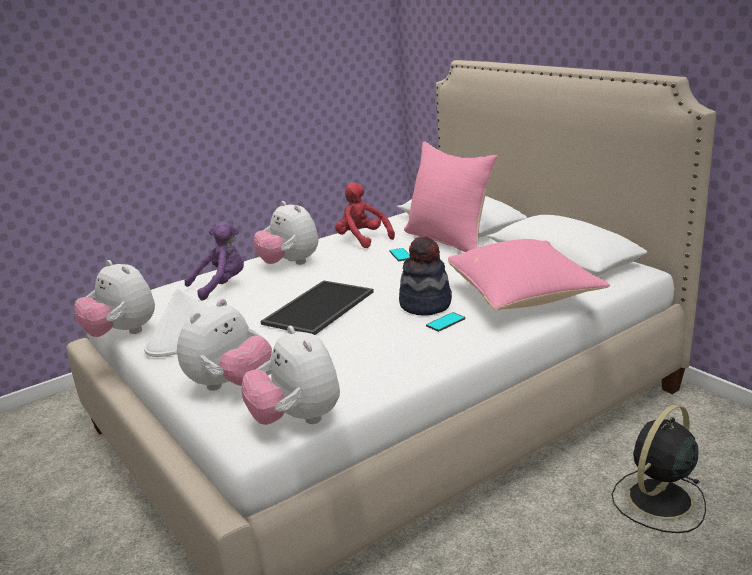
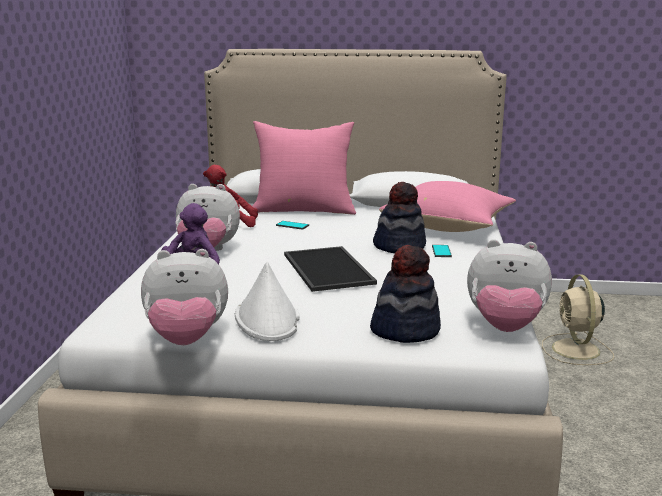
camera: 50 degrees left, 5 degrees down
plush toy [177,299,272,391] -> hat [370,245,441,343]
black fan [612,404,706,533] -> beige fan [542,274,614,365]

